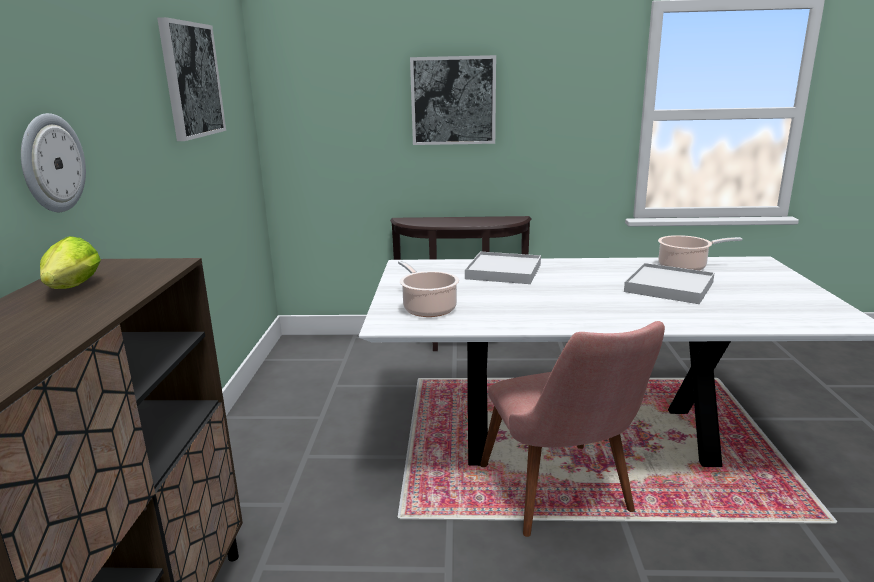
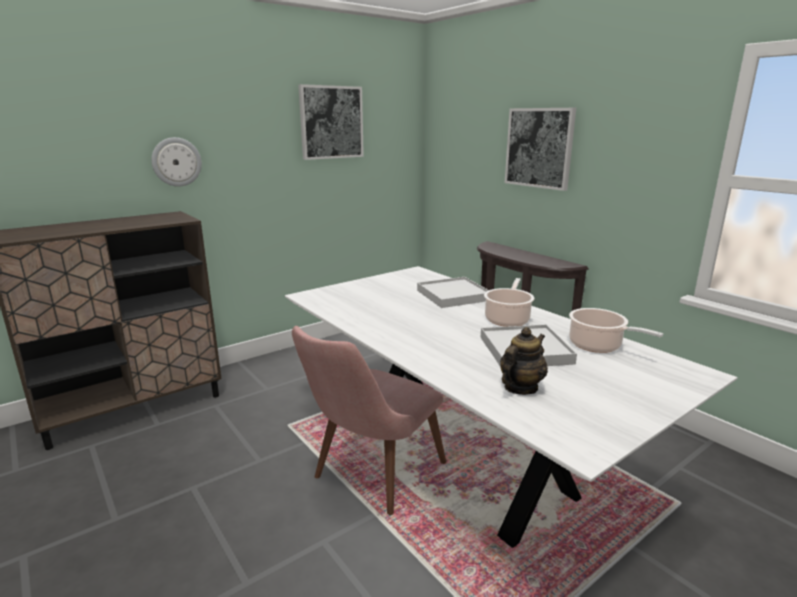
camera: 50 degrees right, 0 degrees up
lettuce [40,236,101,289] -> none
cooking pot [398,260,459,317] -> cooking pot moved to [484,278,534,327]
none -> teapot [500,327,548,395]

